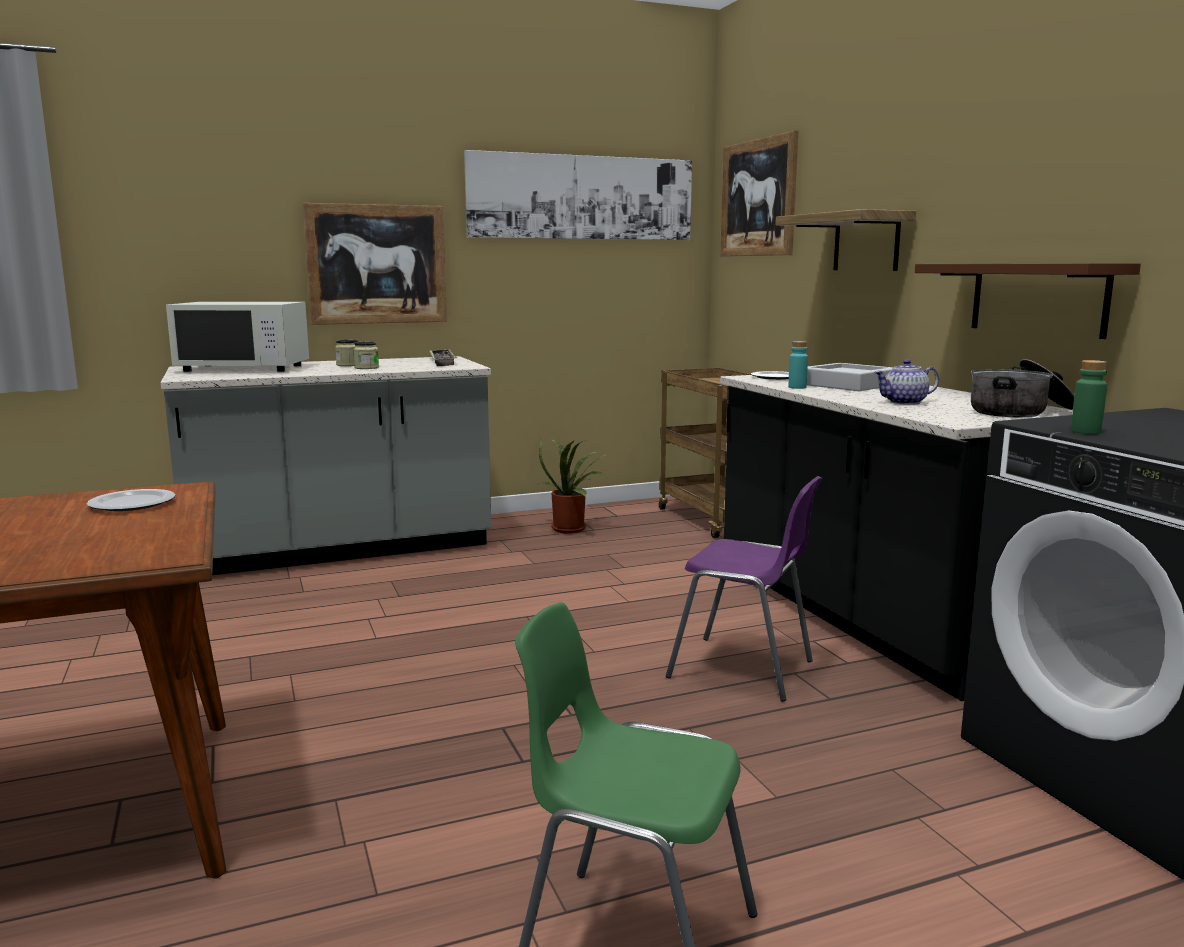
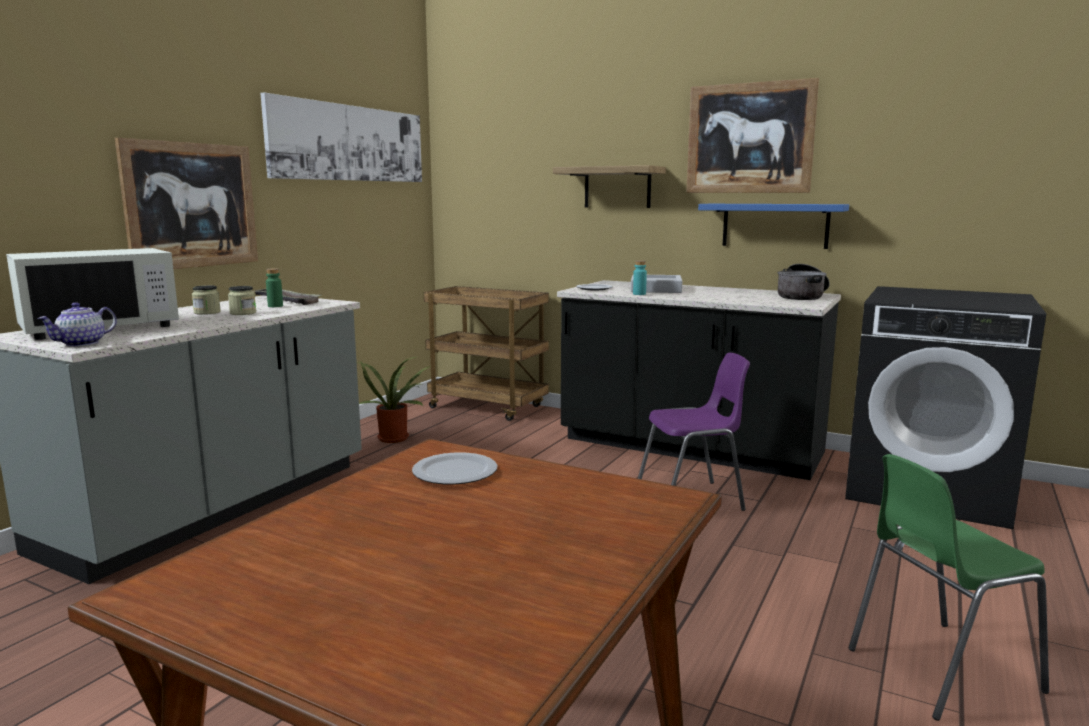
camera: 40 degrees left, 0 degrees up
picture [720,130,798,256] -> picture moved to [686,78,819,193]
teapot [874,360,939,405] -> teapot moved to [37,302,117,347]
brown shelf [915,263,1141,339] -> blue shelf [698,204,849,249]
green bottle [1071,360,1107,434] -> green bottle moved to [266,268,283,307]

